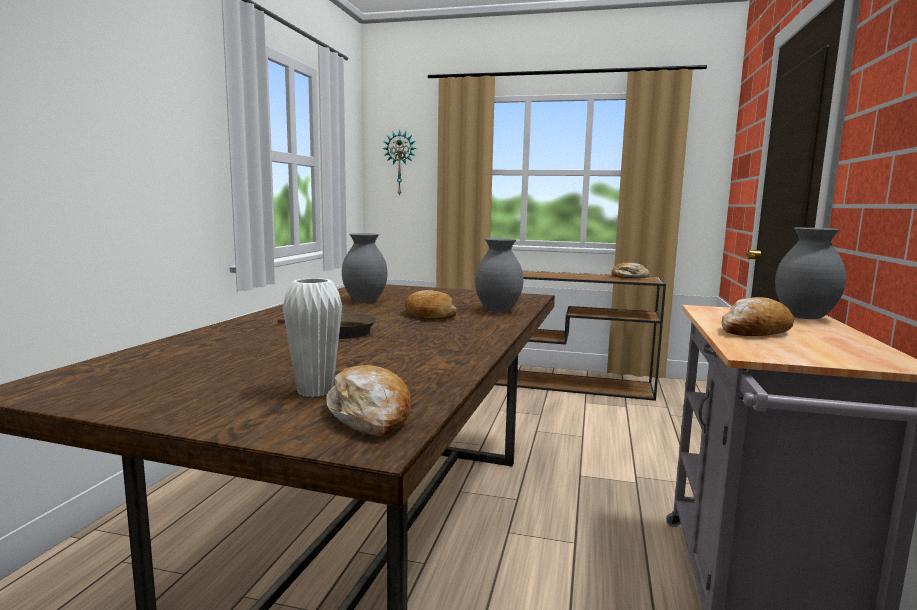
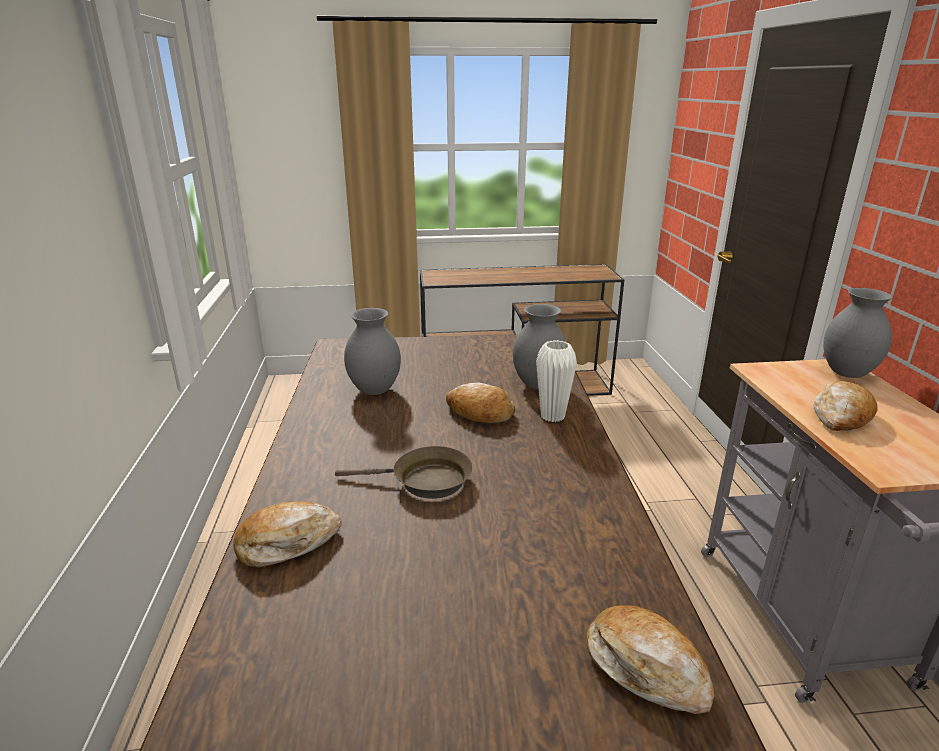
camera: 20 degrees left, 15 degrees up
white vase [283,278,342,397] -> white vase moved to [536,340,577,422]
wall clock [383,130,417,196] -> none
bread [611,263,650,278] -> bread moved to [233,501,342,567]

